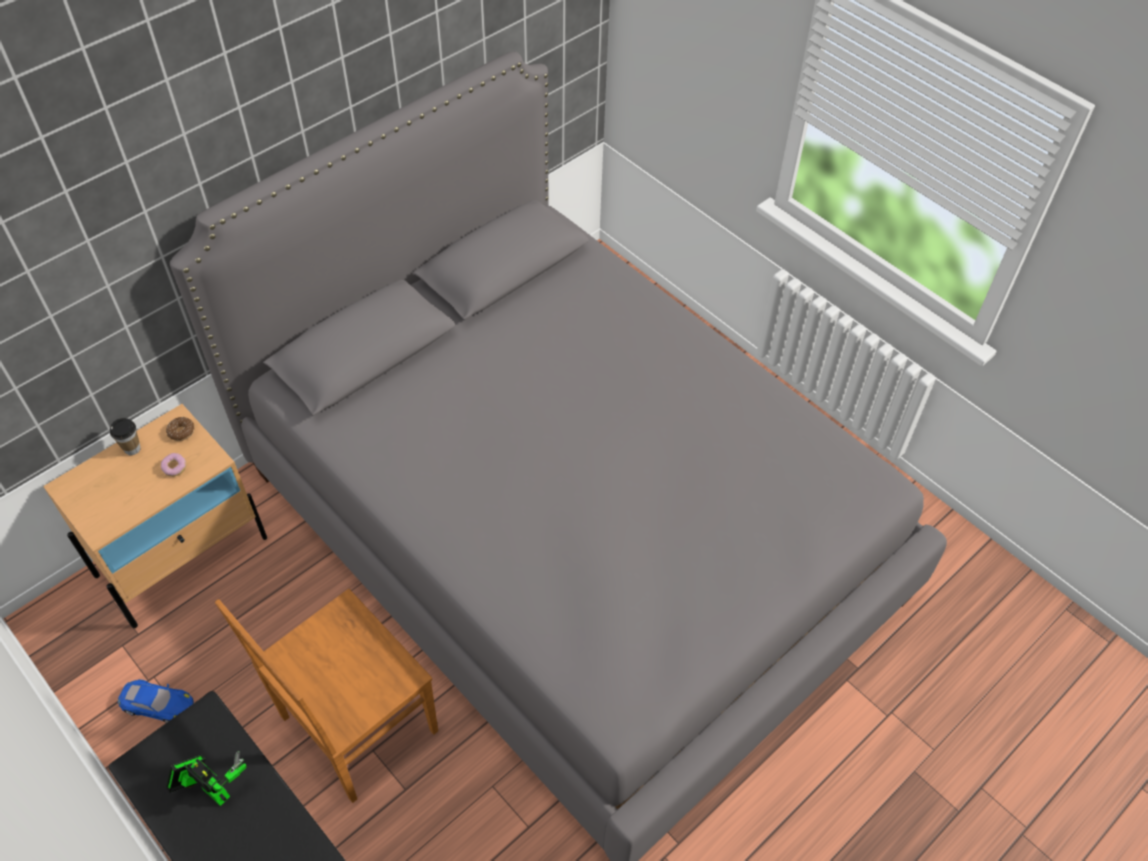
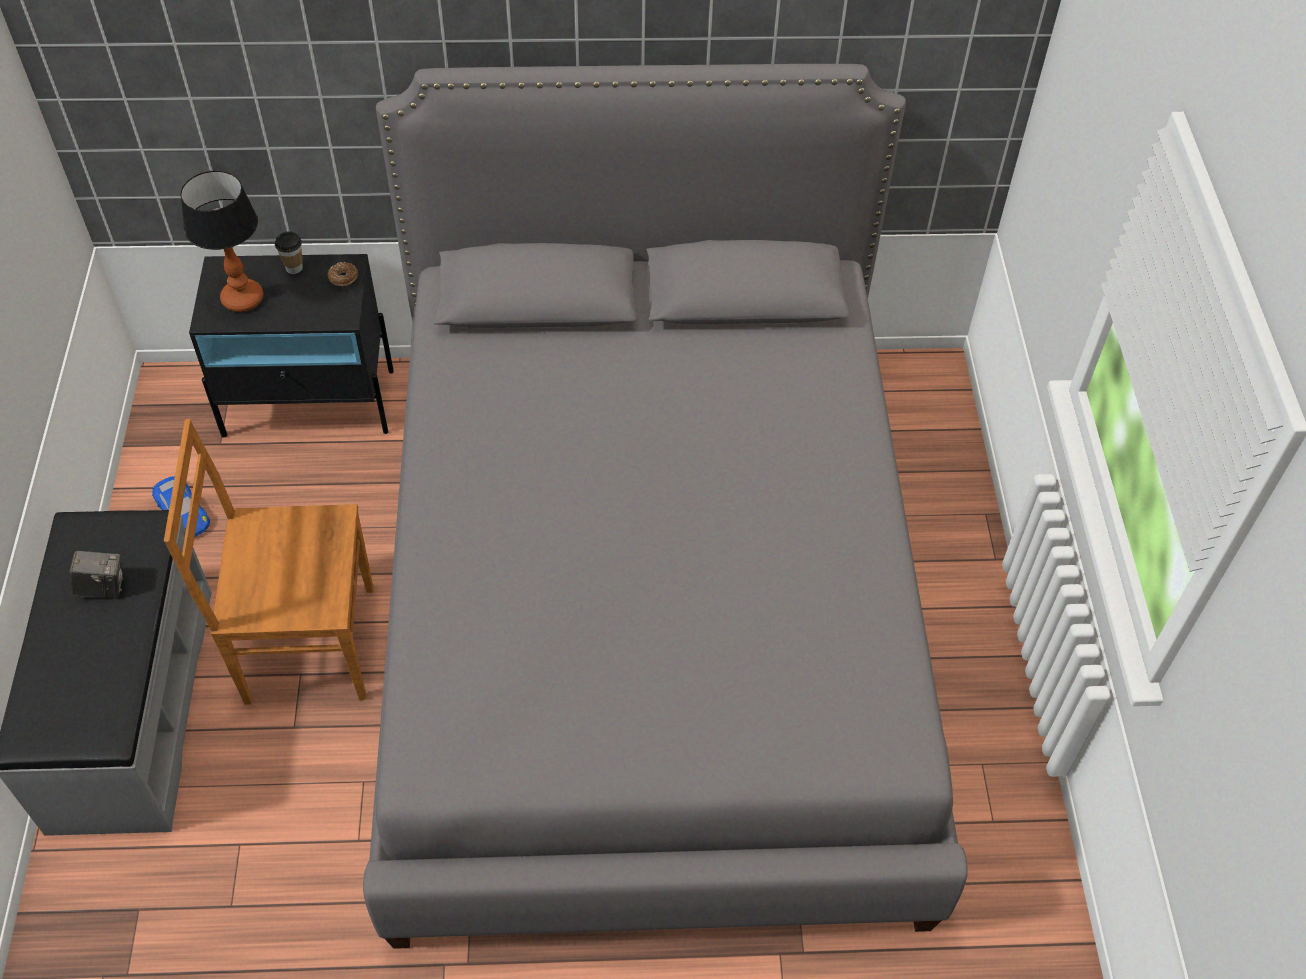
camera: 40 degrees right, 0 degrees up
beige nightstand [43,404,267,628] -> black nightstand [189,254,394,437]
donut [161,453,186,477] -> none
toy robot [166,751,246,806] -> camera [70,551,123,599]
none -> table lamp [180,171,264,312]

